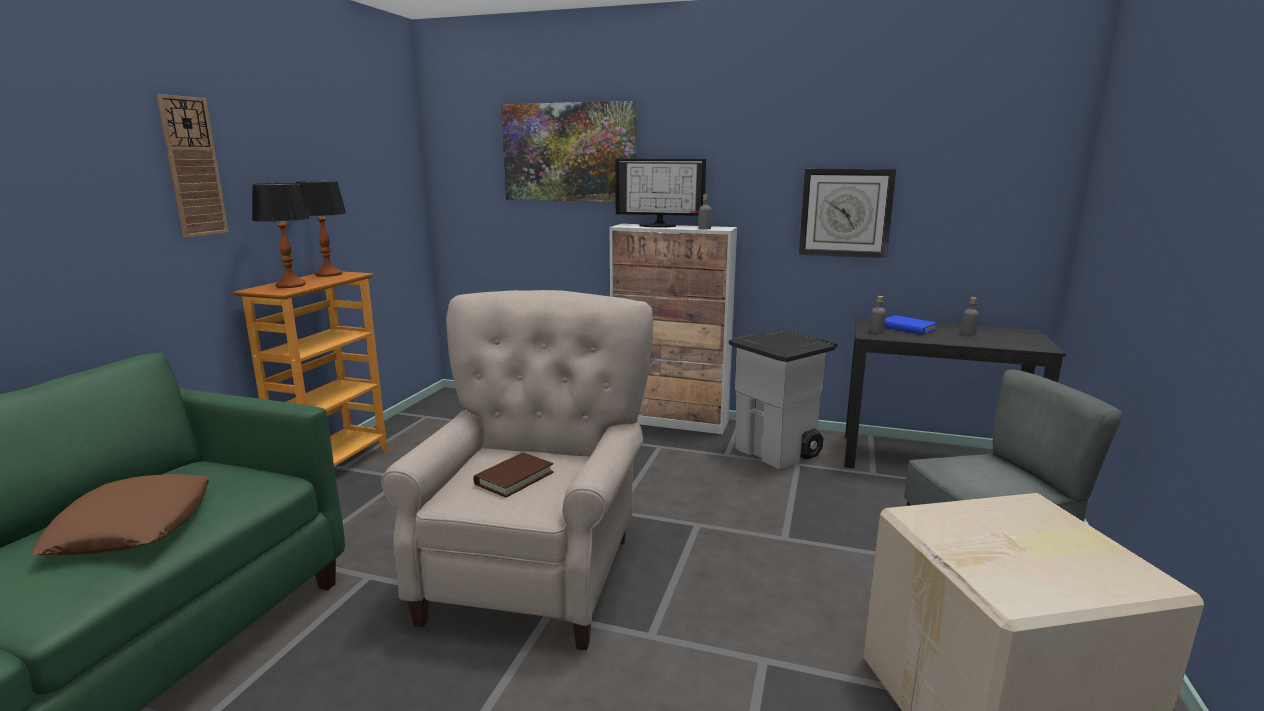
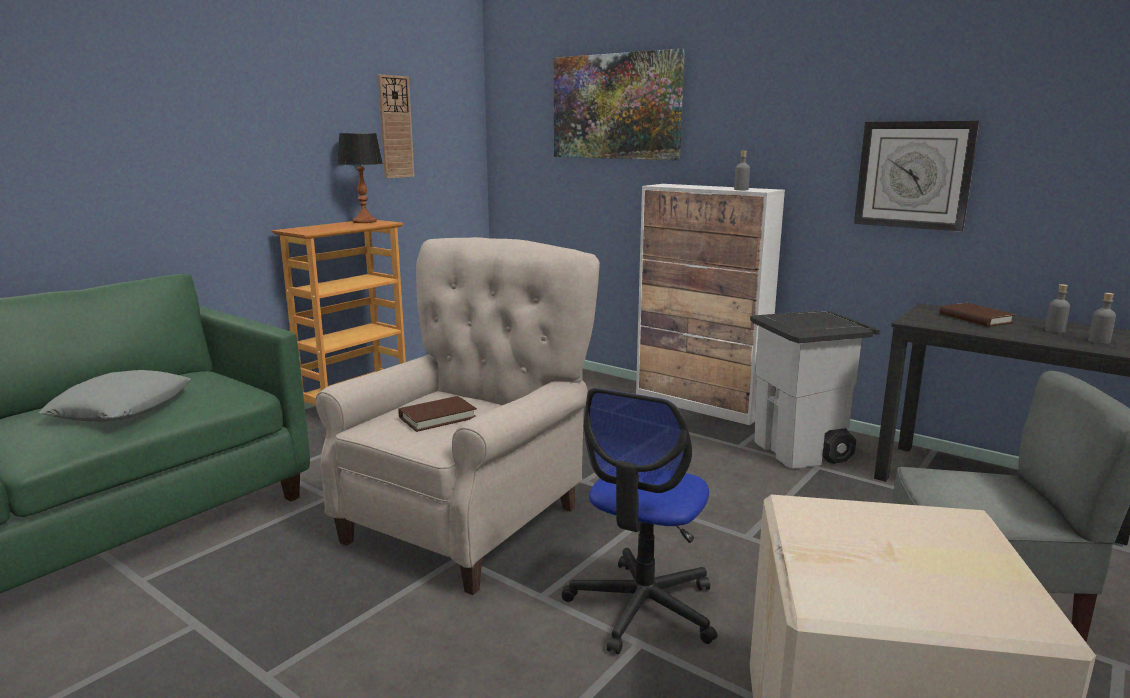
camera: 20 degrees right, 0 degrees up
brown pillow [31,474,210,555] -> grey pillow [39,370,191,422]
wall clock [156,94,229,237] -> wall clock moved to [378,74,414,179]
table lamp [252,183,310,288] -> none
monitor [615,159,706,228] -> none
grey bottle [870,296,886,333] -> grey bottle moved to [1088,293,1116,344]
blue book [884,315,937,334] -> brown book [940,303,1016,327]
none -> office chair [562,388,717,654]

